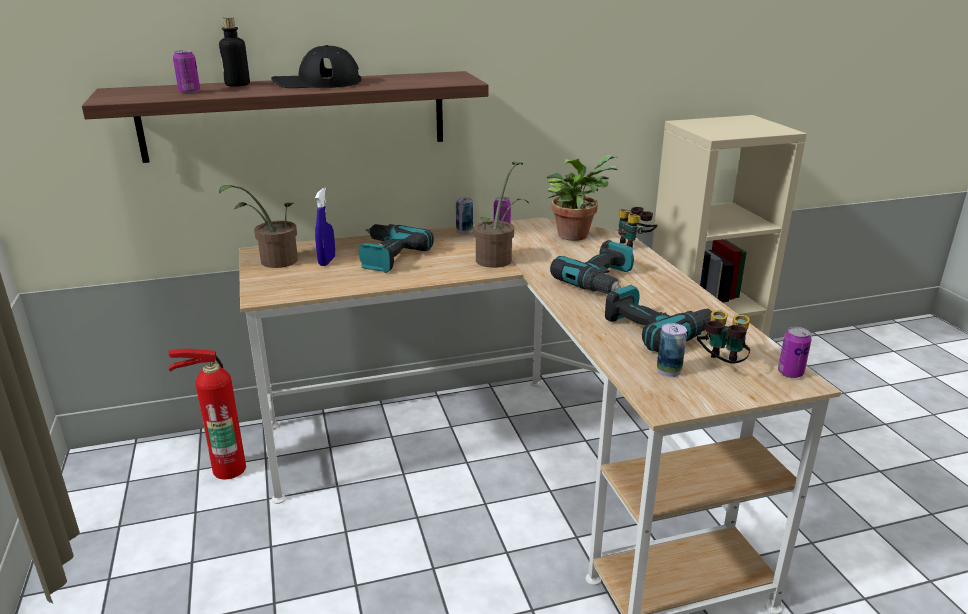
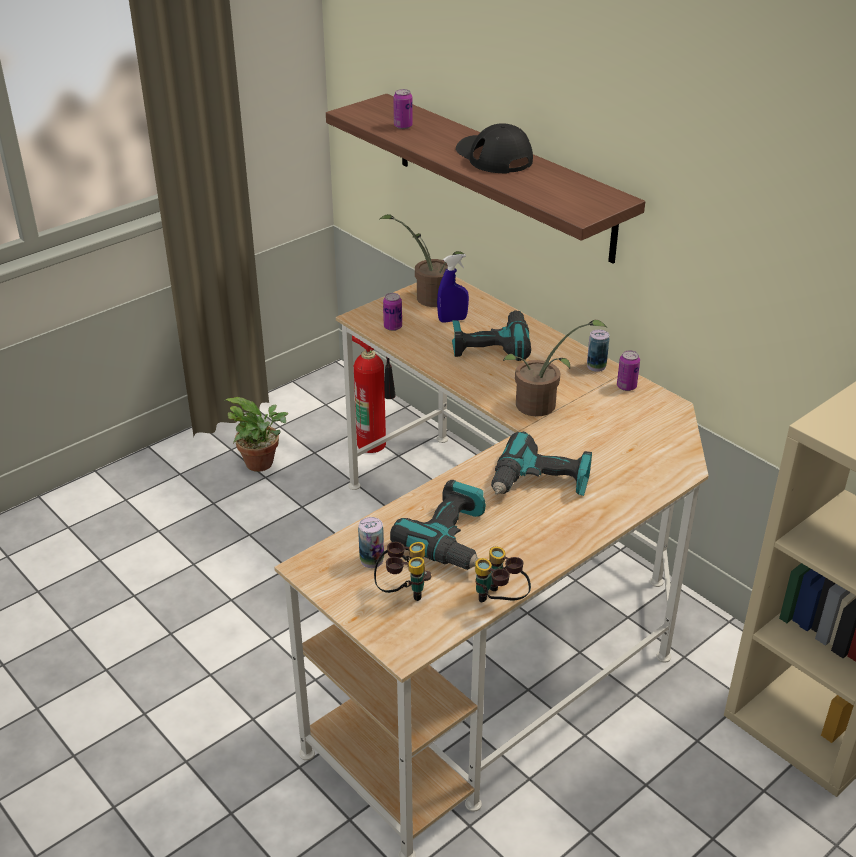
camera: 65 degrees right, 10 degrees up
bottle [219,17,250,87] -> none
potted plant [547,155,618,241] -> potted plant moved to [224,397,288,472]
binoculars [619,207,657,248] -> binoculars moved to [475,547,531,602]
can [778,327,812,378] -> can moved to [383,293,402,331]

